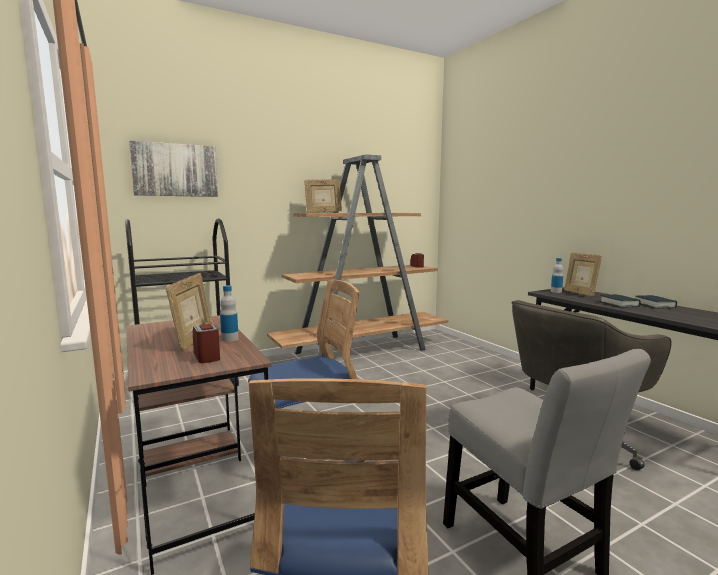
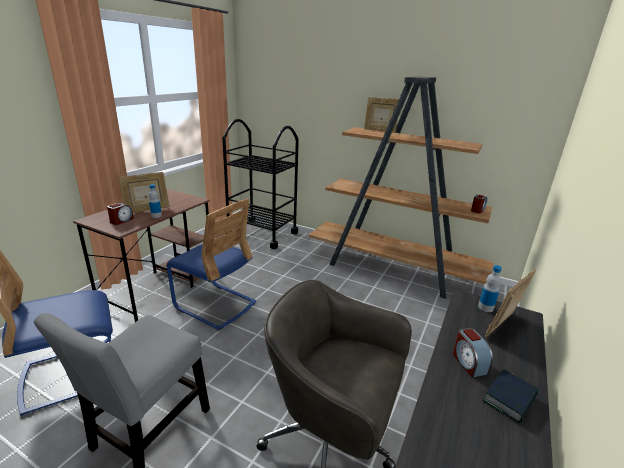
camera: 55 degrees right, 15 degrees up
picture [129,140,218,197] -> none
book [600,294,641,308] -> alarm clock [453,328,493,378]

